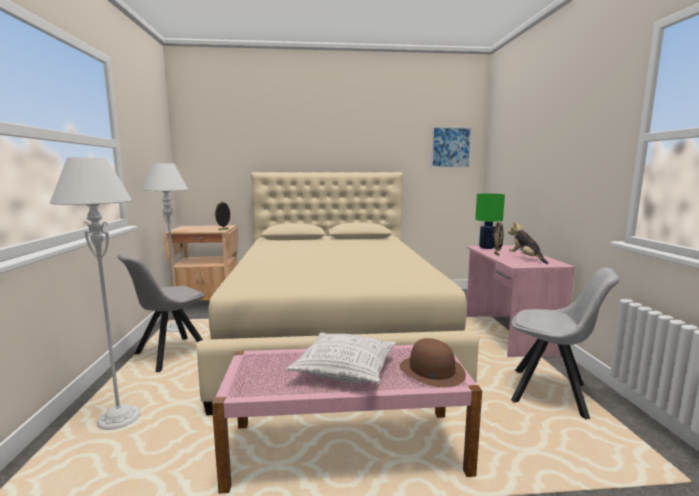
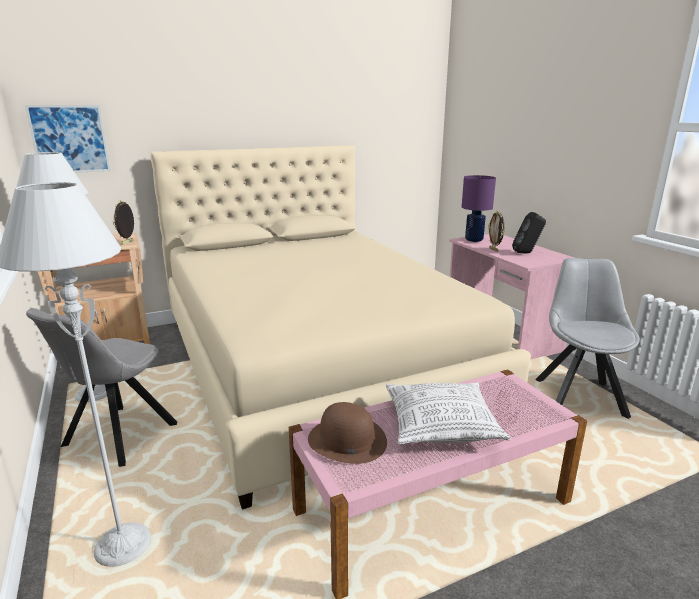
camera: 20 degrees left, 10 degrees up
brown hat [400,338,466,387] -> brown hat moved to [308,402,387,464]
picture [431,127,472,168] -> picture moved to [25,105,111,173]
green table lamp [475,193,505,249] -> purple table lamp [462,175,496,242]
plush toy [508,222,549,264] -> black speaker [512,212,546,254]
grey chair [511,268,620,419] -> grey chair turned 90 degrees counterclockwise [535,258,640,419]

